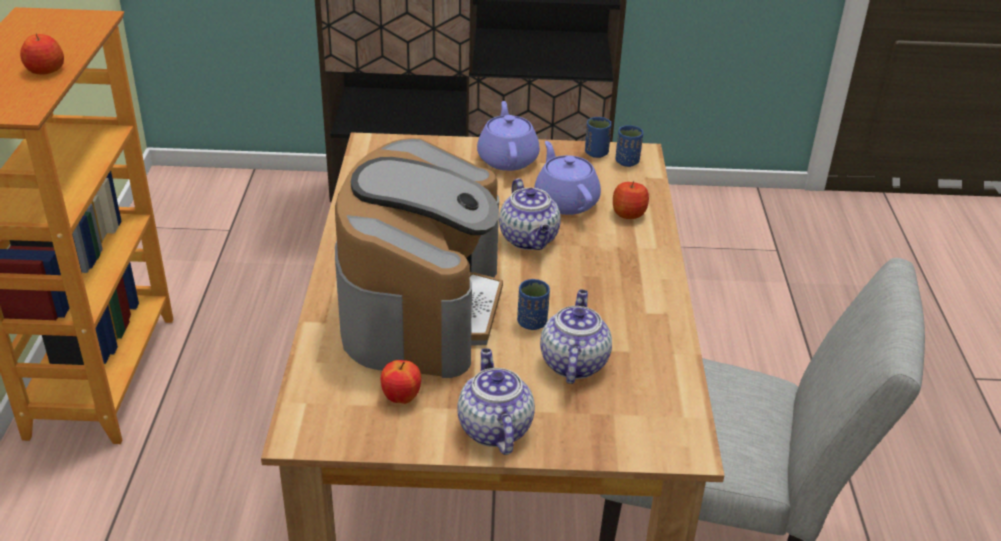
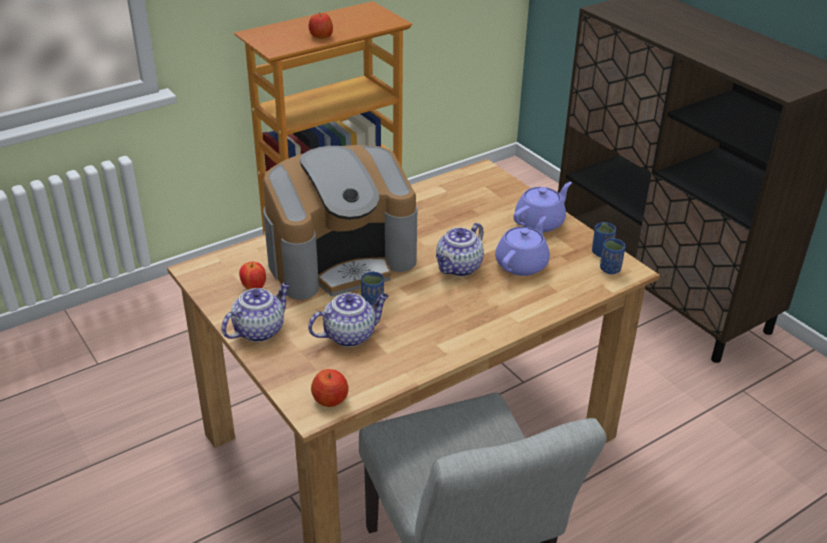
camera: 55 degrees right, 0 degrees up
apple [613,181,649,219] -> apple moved to [311,369,349,407]

